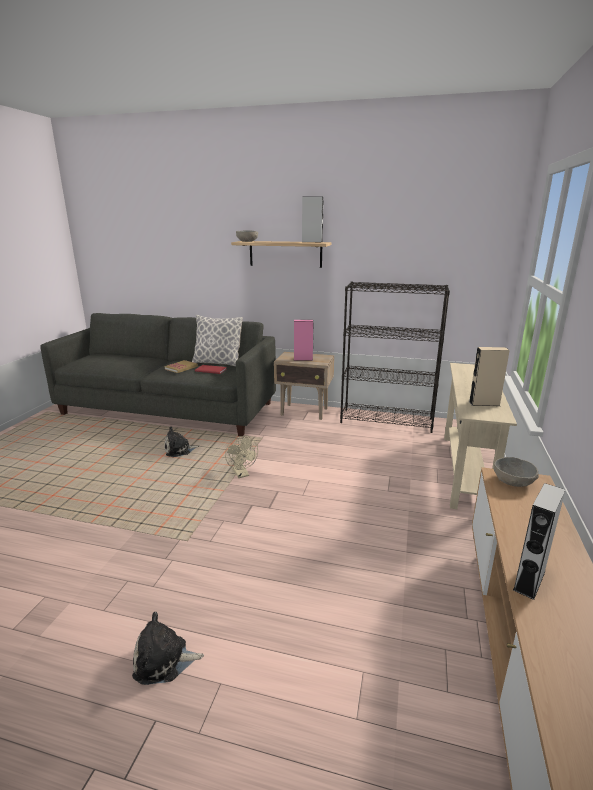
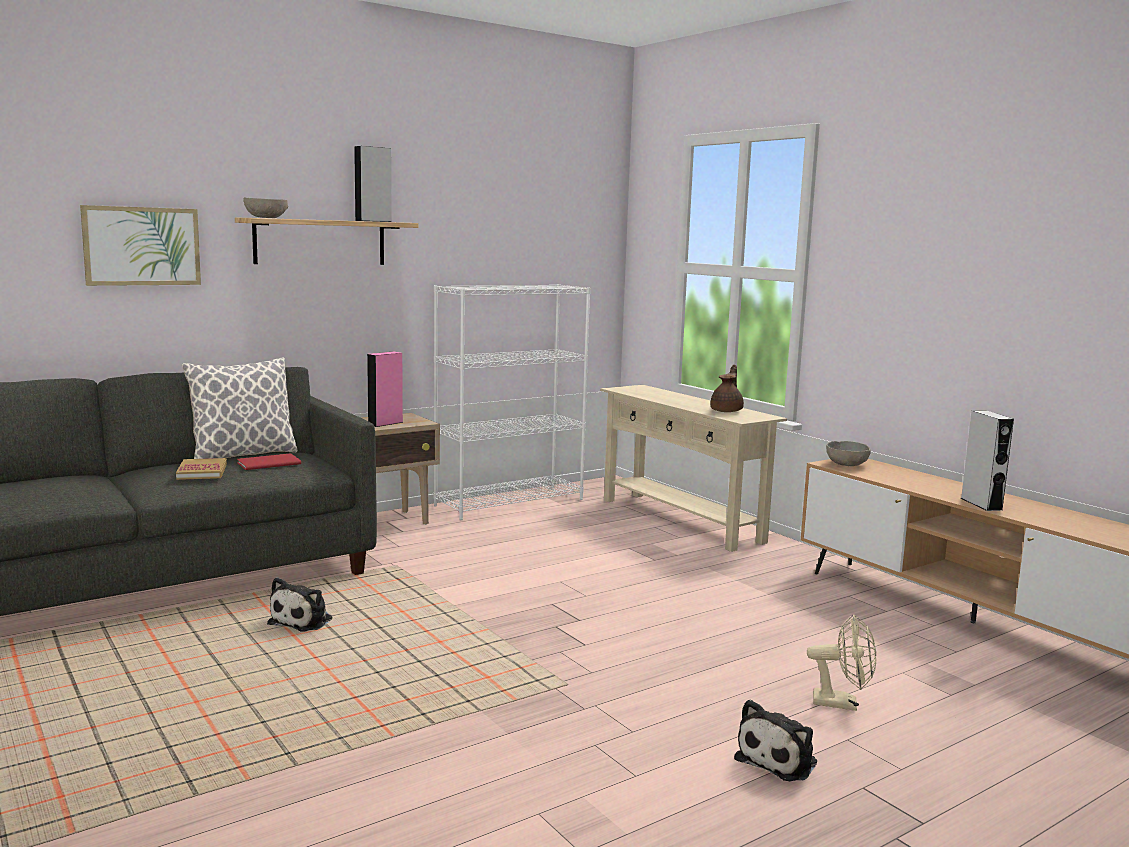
camera: 50 degrees left, 10 degrees down
beige fan [225,436,258,478] -> beige fan moved to [807,614,876,711]
black bookcase [340,282,450,433] -> white bookcase [433,284,590,520]
beige speaker [469,347,510,406] -> brown teapot [711,365,744,412]
none -> picture [80,205,201,286]

